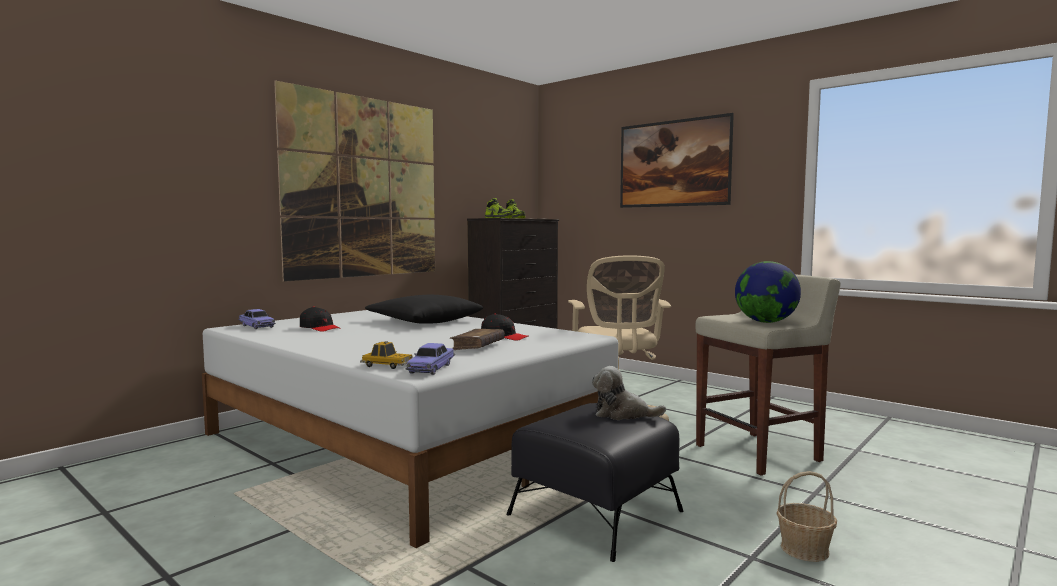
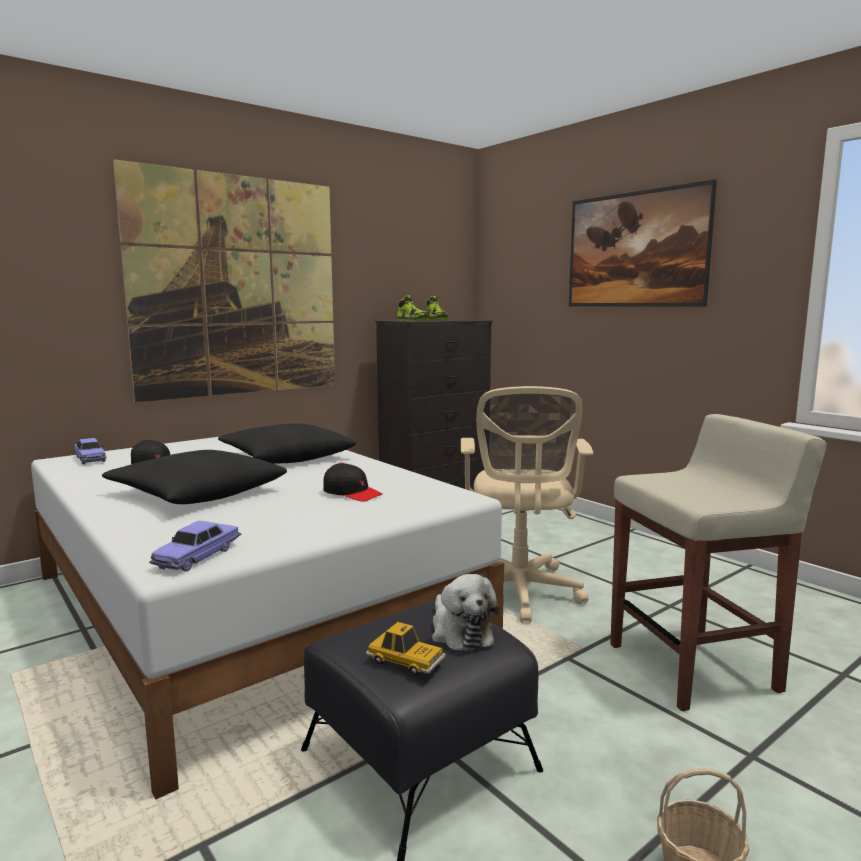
camera: 10 degrees right, 5 degrees up
toy car [360,341,413,369] -> toy car moved to [366,622,446,675]
brown book [450,329,505,350] -> none
plush toy [592,366,666,420] -> plush toy turned 135 degrees counterclockwise [432,574,499,652]
globe [735,261,801,323] -> none
none -> black pillow [102,450,287,504]

